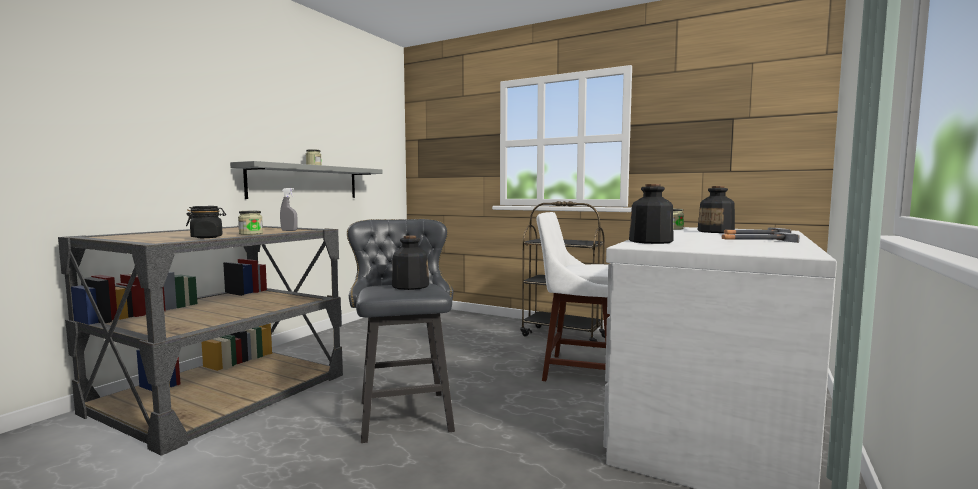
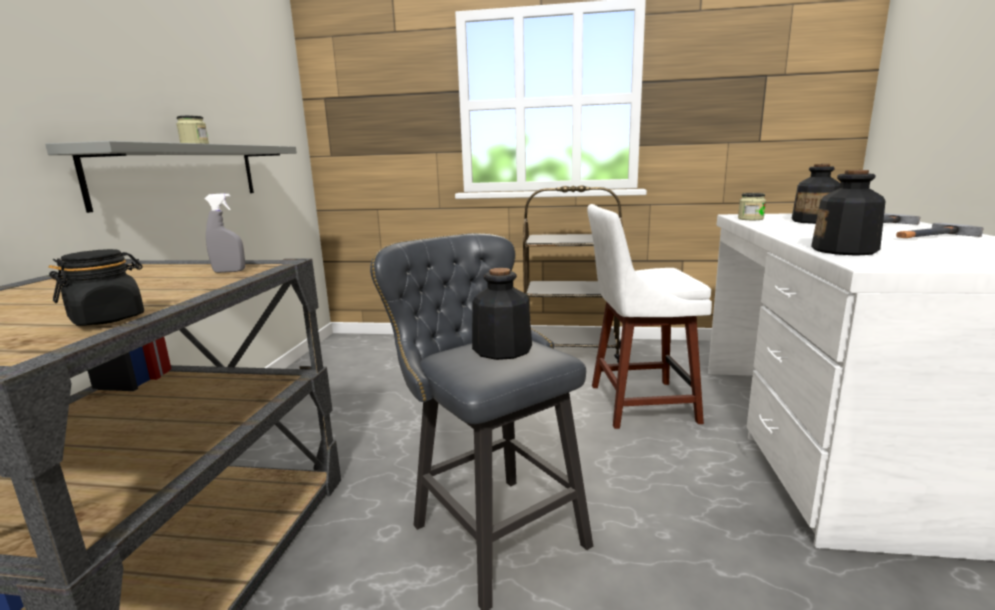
camera: 20 degrees left, 10 degrees up
jar [238,211,263,235] -> none

